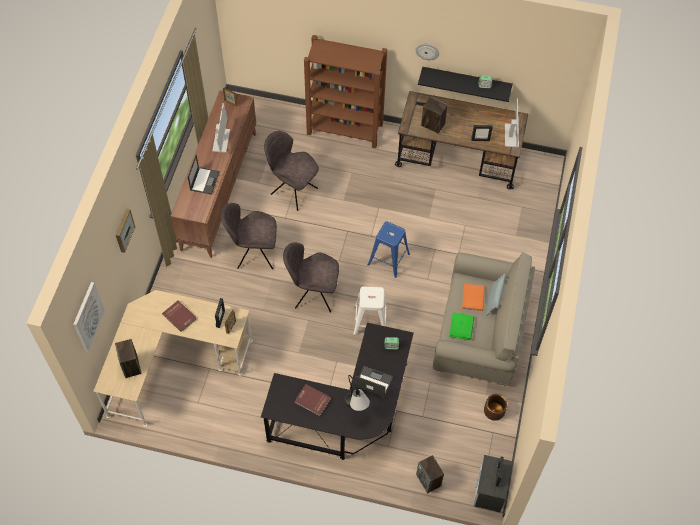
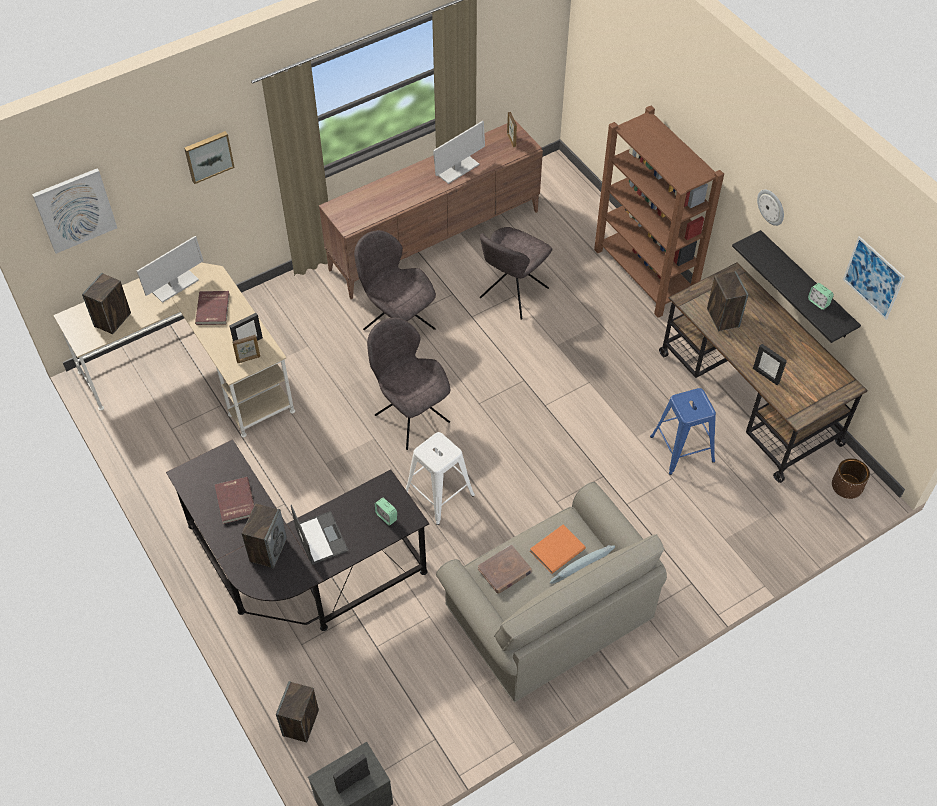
camera: 45 degrees right, 5 degrees down
laptop [188,154,220,195] -> none
grey chair [264,131,319,211] -> grey chair turned 135 degrees counterclockwise [480,227,553,320]
table lamp [344,375,370,411] -> speaker [242,503,287,569]
blue stool [368,222,410,278] -> blue stool moved to [650,388,716,475]
green book [449,312,474,340] -> brown book [478,545,532,594]
brown planter [484,394,507,421] -> brown planter moved to [832,458,870,499]
monitor [505,98,519,148] -> monitor moved to [137,236,203,303]
none -> picture [843,236,905,320]

